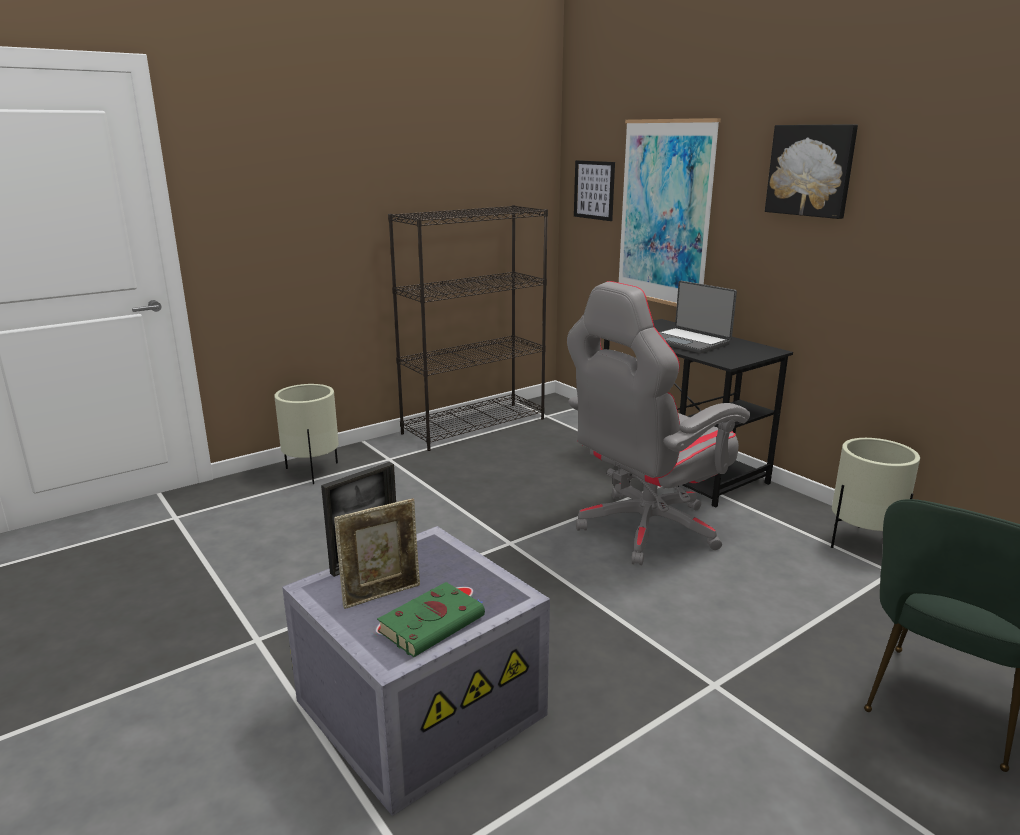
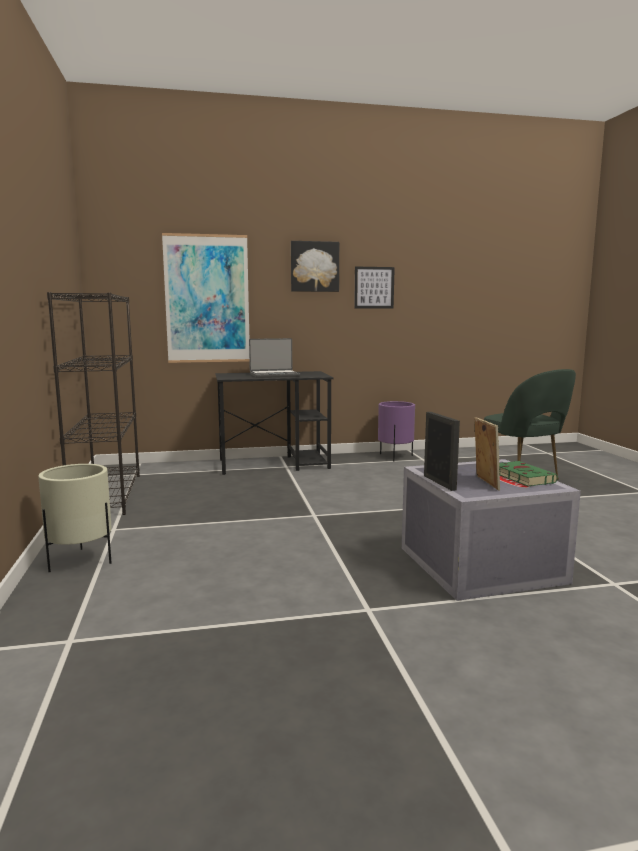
camera: 65 degrees left, 10 degrees down
grey office chair [567,281,750,565] -> none
picture [574,160,615,221] -> picture moved to [354,267,395,308]
beige planter [831,438,920,548] -> purple planter [378,401,415,462]

